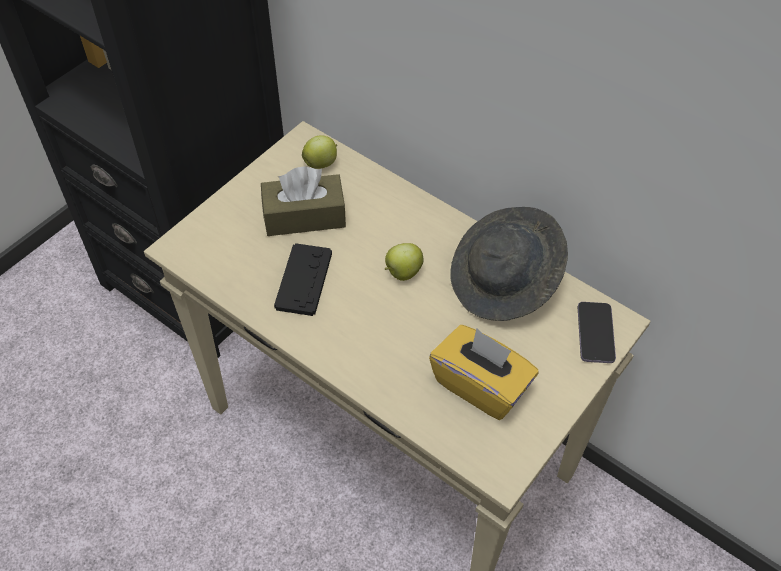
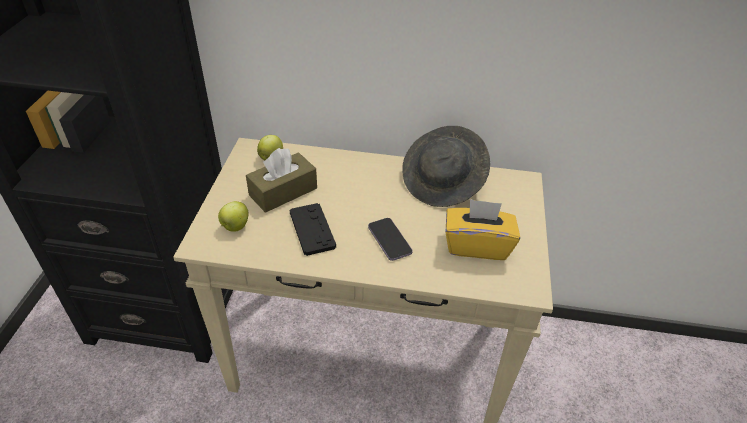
camera: 30 degrees left, 10 degrees down
apple [385,243,424,281] -> apple moved to [218,201,249,232]
phone [578,302,616,363] -> phone moved to [368,218,413,261]

